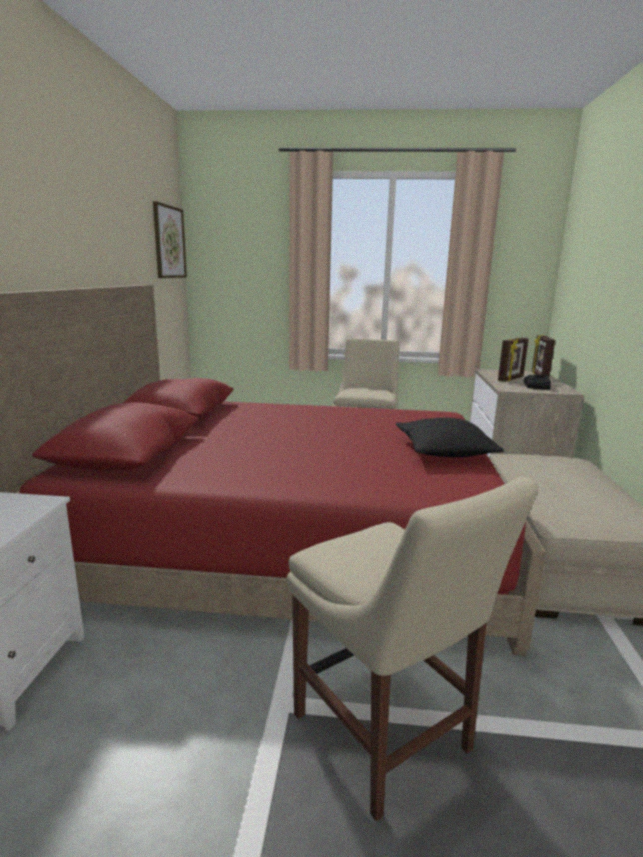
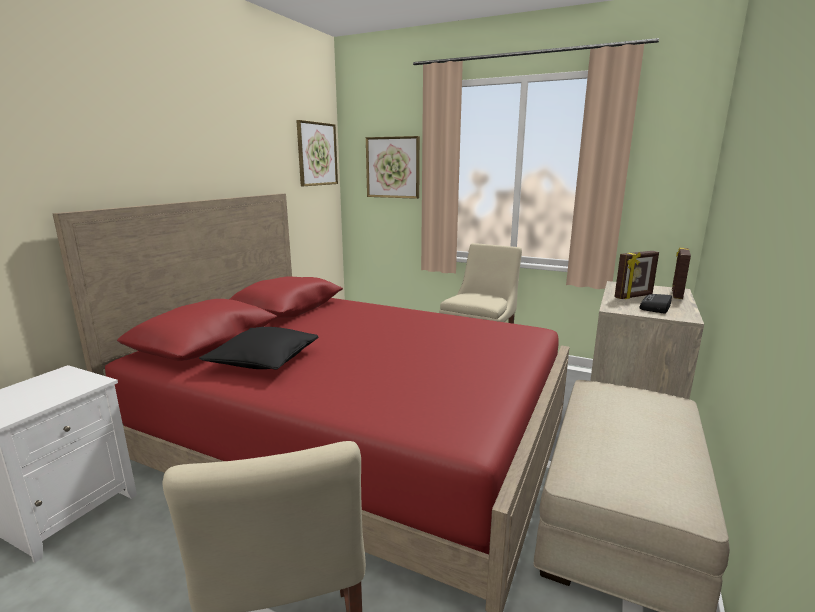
camera: 20 degrees right, 0 degrees up
black pillow [396,418,504,457] -> black pillow moved to [199,327,318,369]
none -> picture [366,136,420,199]

